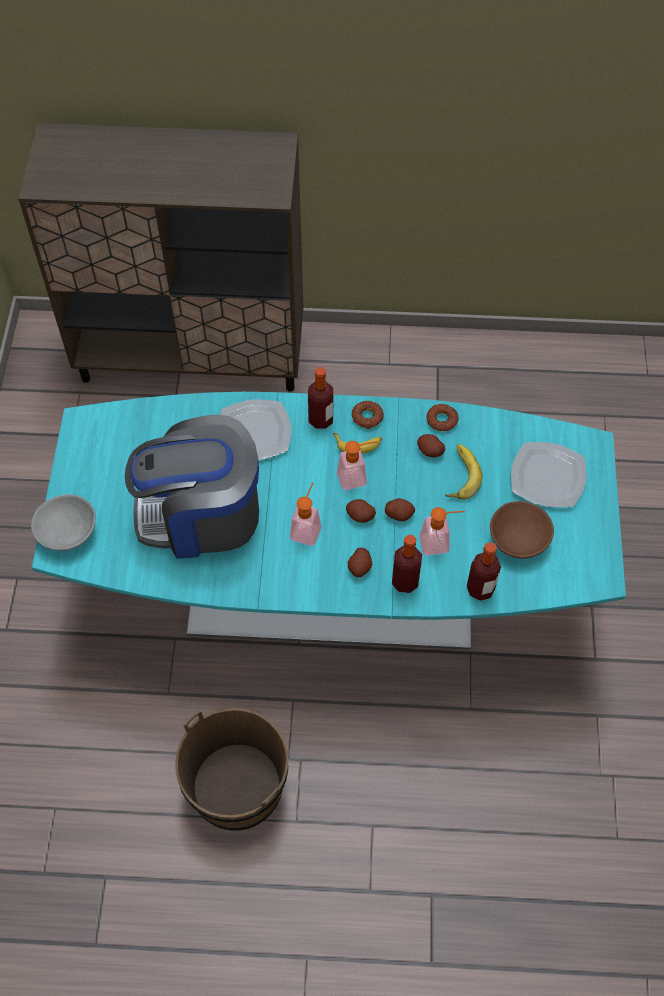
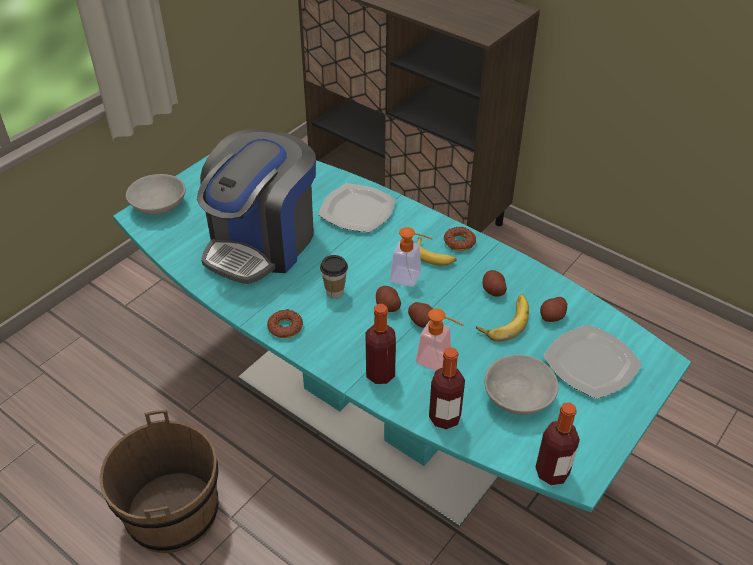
camera: 35 degrees right, 15 degrees down
coffee machine [125,415,259,559] -> coffee machine turned 90 degrees counterclockwise [197,129,316,284]
soap dispenser [290,482,322,546] -> cup [320,255,348,299]
bottle [308,367,333,429] -> bottle moved to [535,402,580,485]
potato [348,547,372,577] -> potato moved to [540,297,567,322]
donut [426,404,459,431] -> donut moved to [267,309,303,338]
brown bowl [490,501,554,558] -> grey bowl [485,355,559,415]

